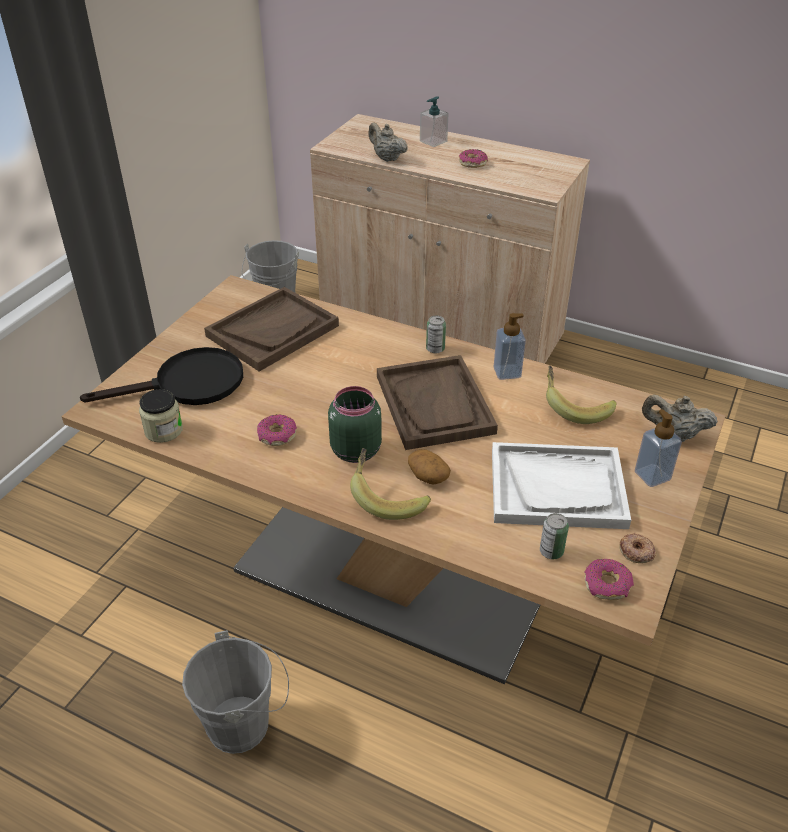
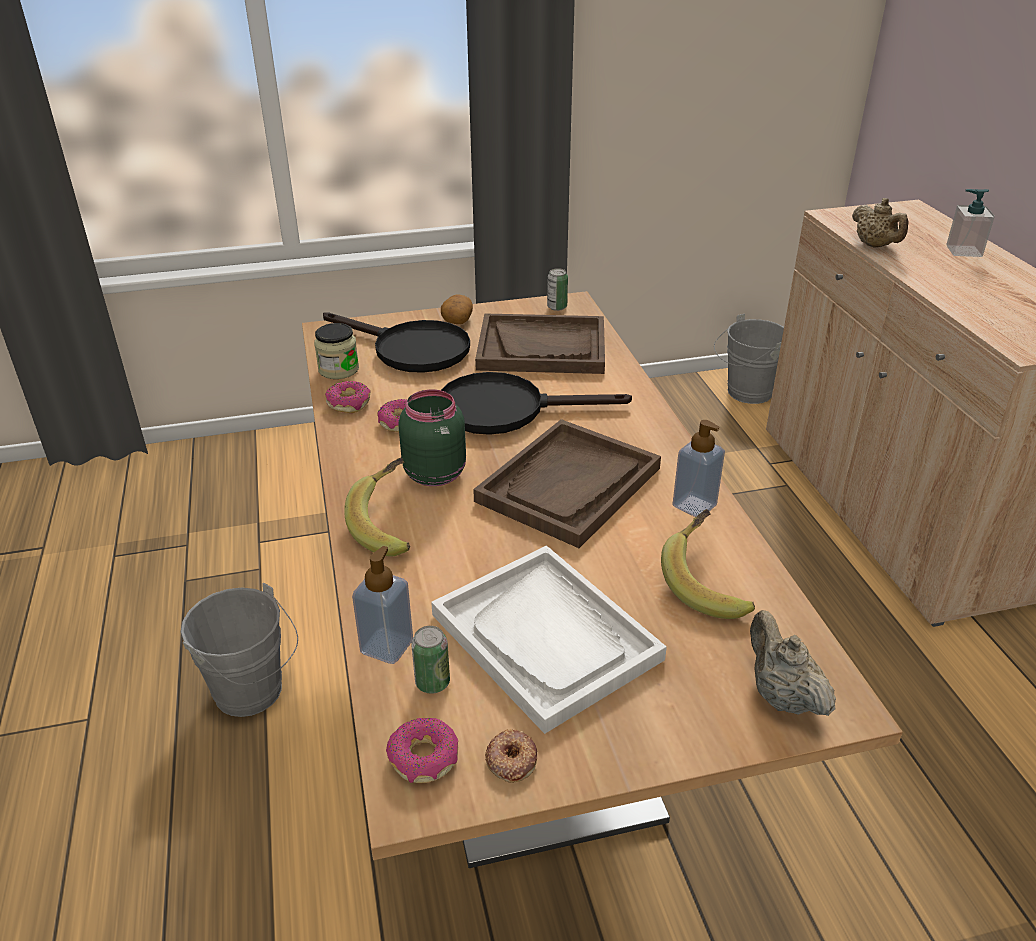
camera: 50 degrees right, 5 degrees down
beige teapot [368,123,408,162] -> beige teapot turned 150 degrees clockwise [852,198,909,247]
potato [408,449,451,485] -> potato moved to [441,295,473,324]
can [426,315,446,353] -> can moved to [547,268,568,311]
donut [459,149,488,168] -> donut moved to [325,381,371,413]
soap dispenser [635,409,682,487] -> soap dispenser moved to [352,546,413,664]
none -> black frying pan [441,372,632,435]

